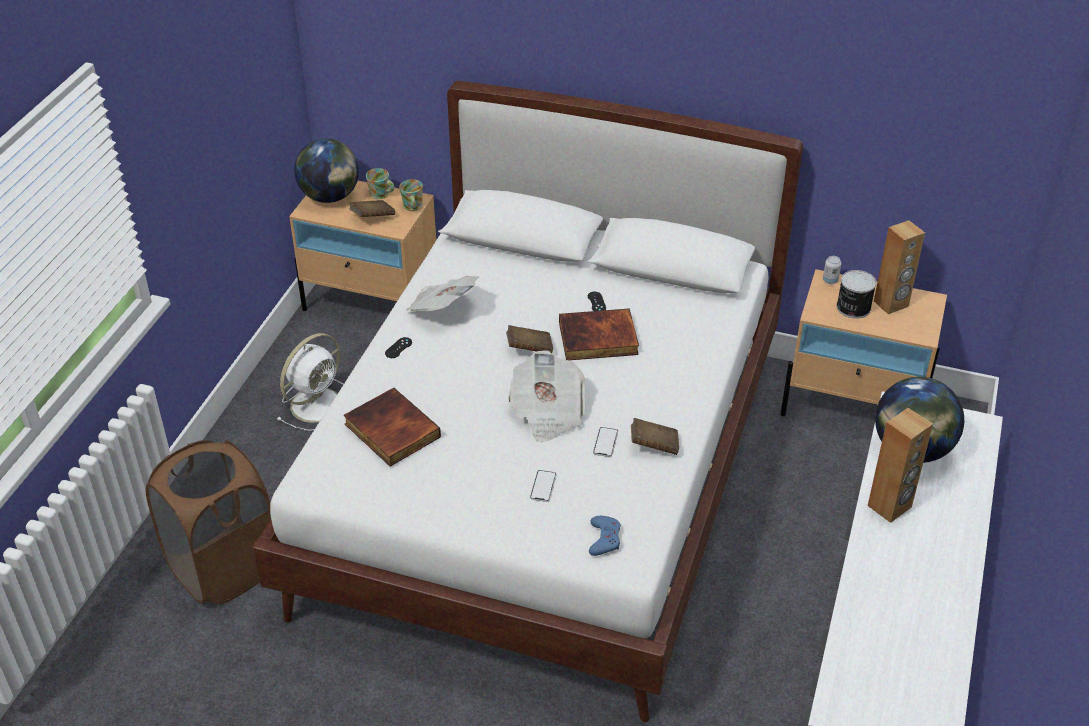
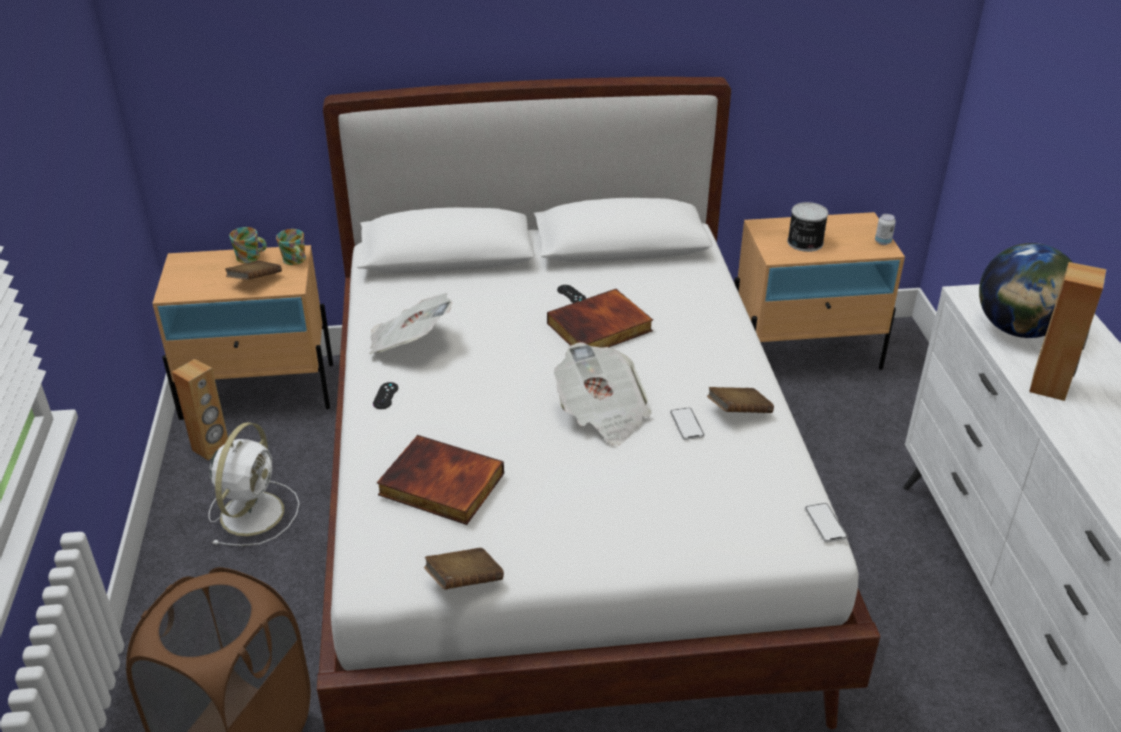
camera: 25 degrees left, 5 degrees down
globe [294,139,359,203] -> none
brown book [506,325,553,353] -> brown book moved to [424,548,504,590]
phone [530,470,557,502] -> phone moved to [805,503,848,543]
blue game controller [589,516,621,556] -> none
can [823,256,841,284] -> can moved to [875,214,896,245]
brown speaker [874,220,925,314] -> brown speaker moved to [172,359,228,460]

